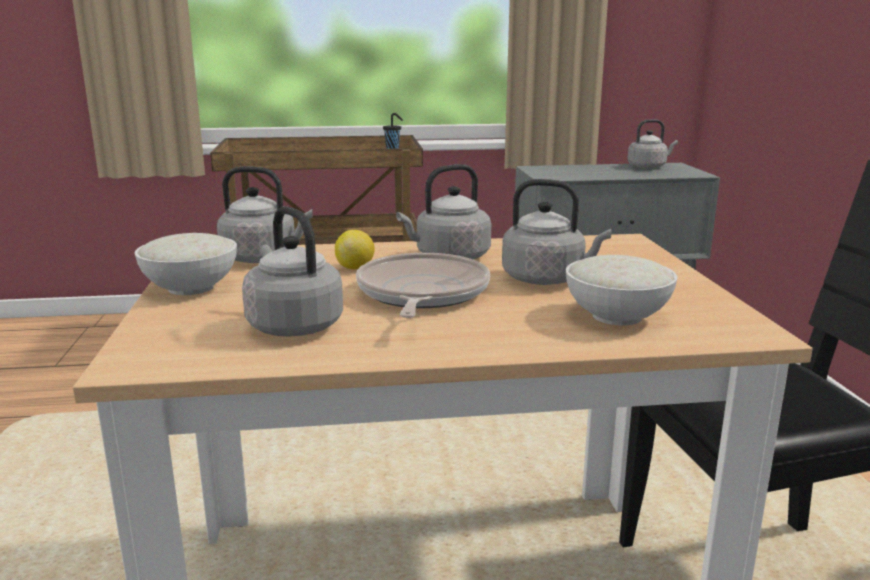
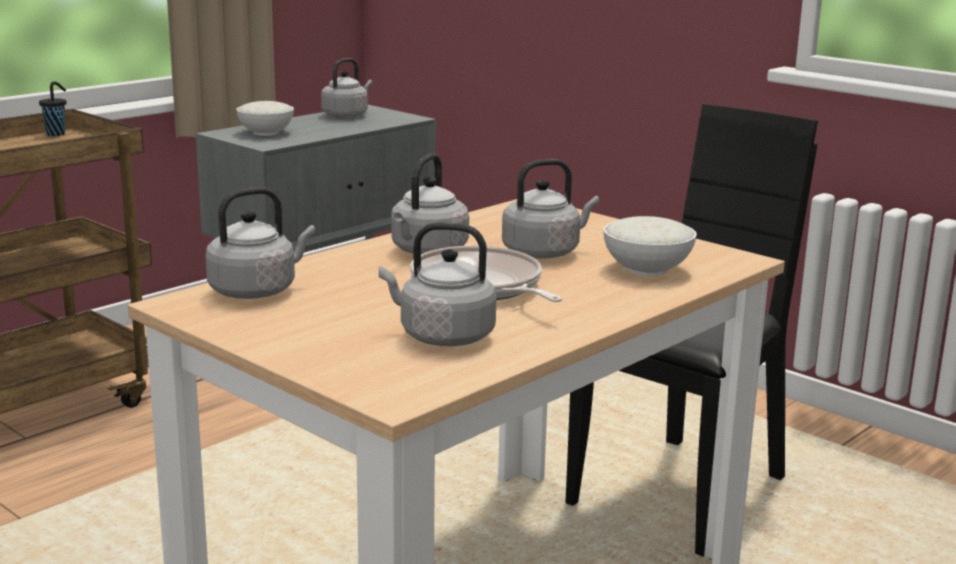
camera: 40 degrees left, 0 degrees up
white bowl [135,233,237,295] -> white bowl moved to [236,101,294,136]
lemon [335,230,375,269] -> none

